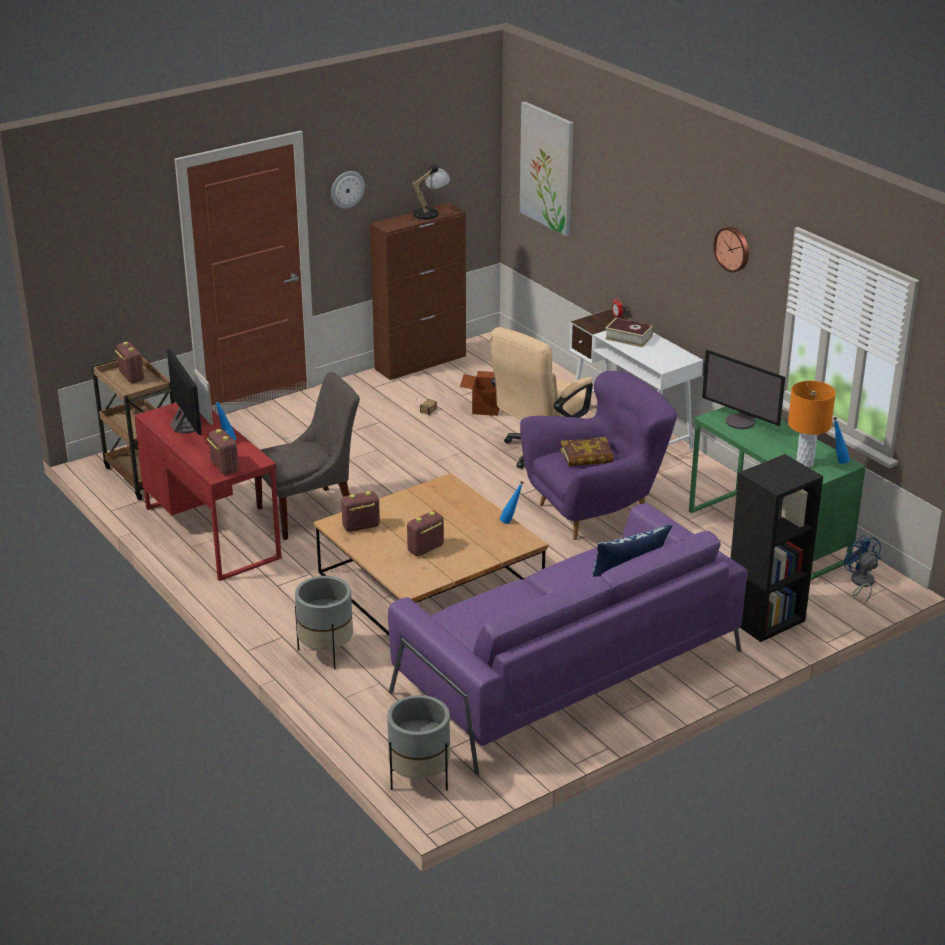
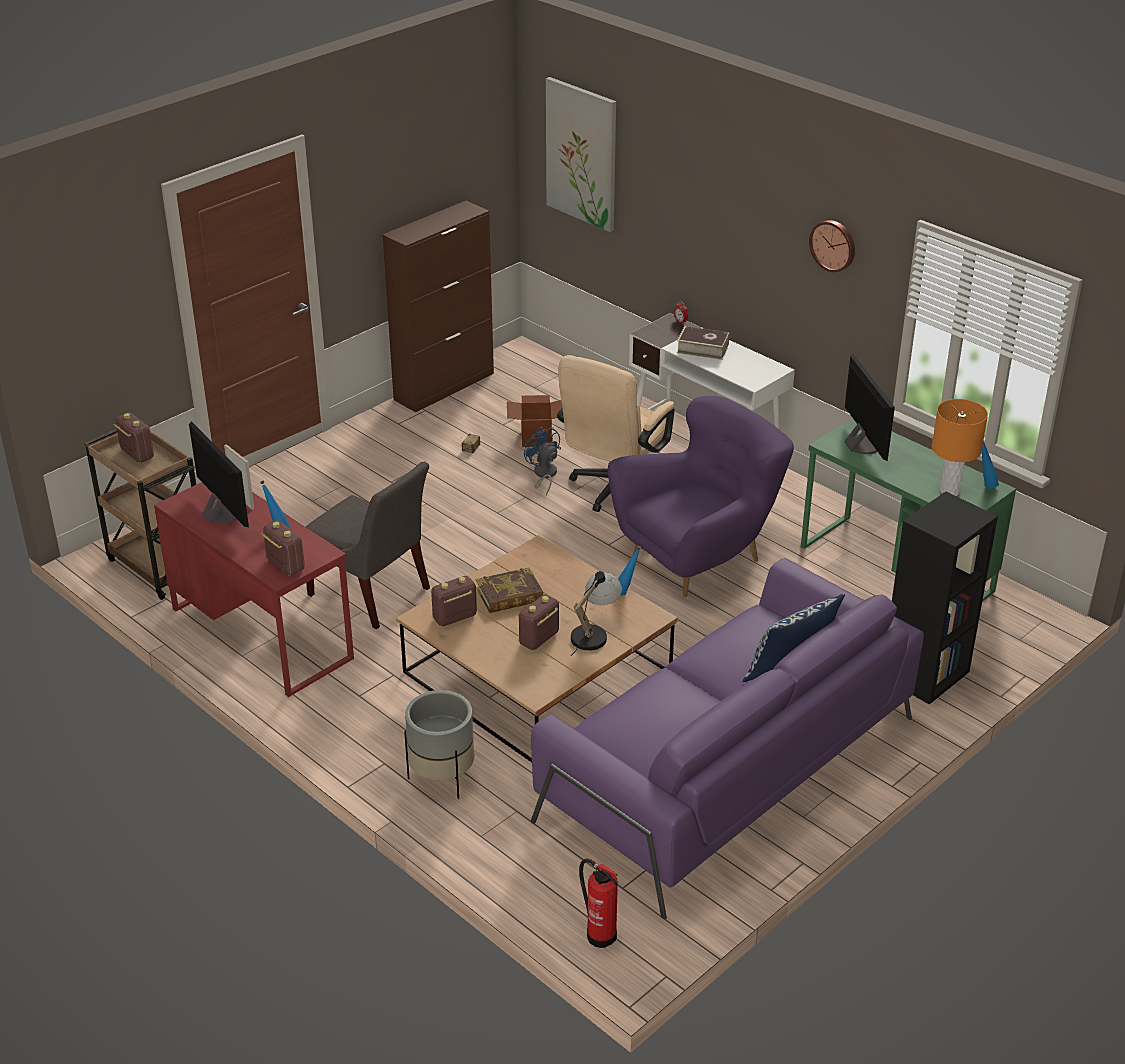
camera: 10 degrees left, 5 degrees up
grey chair [254,372,360,540] -> grey chair turned 75 degrees clockwise [306,462,430,629]
wall clock [331,171,365,209] -> none
grey planter [387,695,450,791] -> fire extinguisher [579,858,618,948]
table lamp [410,164,451,221] -> table lamp moved to [571,571,622,656]
book [560,437,614,466] -> book moved to [476,567,544,613]
monitor [702,350,785,429] -> monitor turned 135 degrees counterclockwise [844,354,895,461]
blue fan [844,535,881,605] -> blue fan moved to [524,427,561,495]

